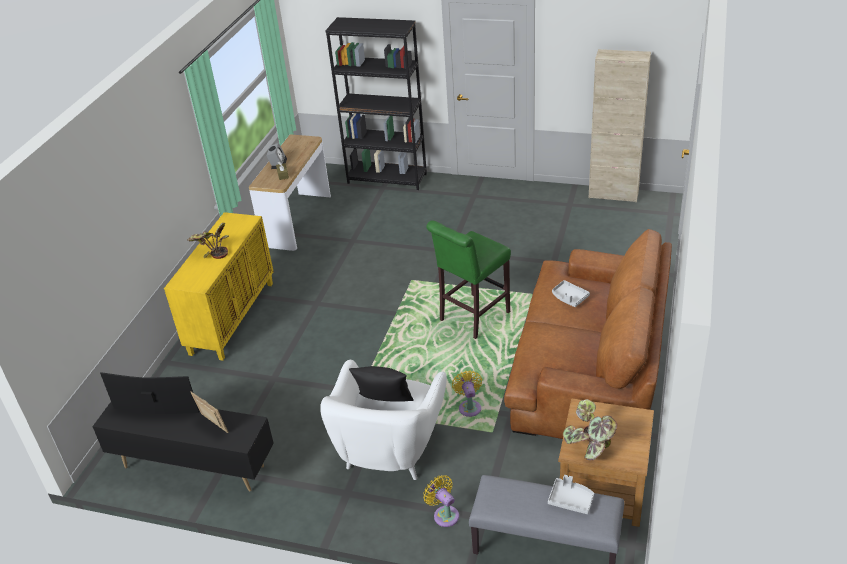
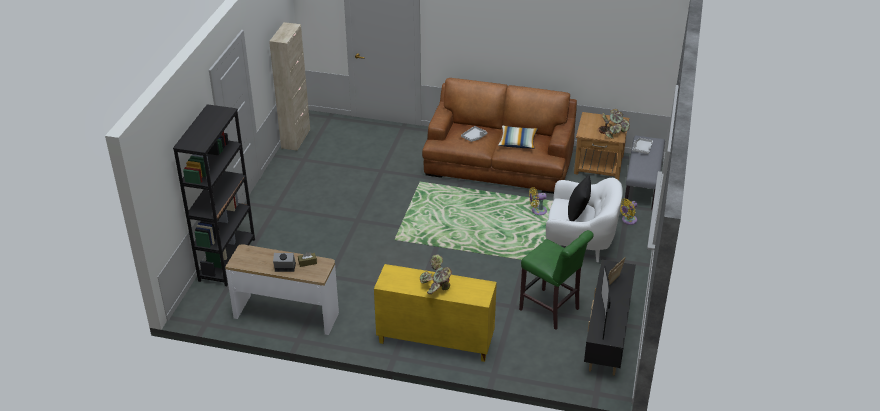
camera: 95 degrees left, 0 degrees up
green stool [426,220,511,339] -> green stool moved to [519,230,594,330]
none -> pillow [498,126,538,149]

